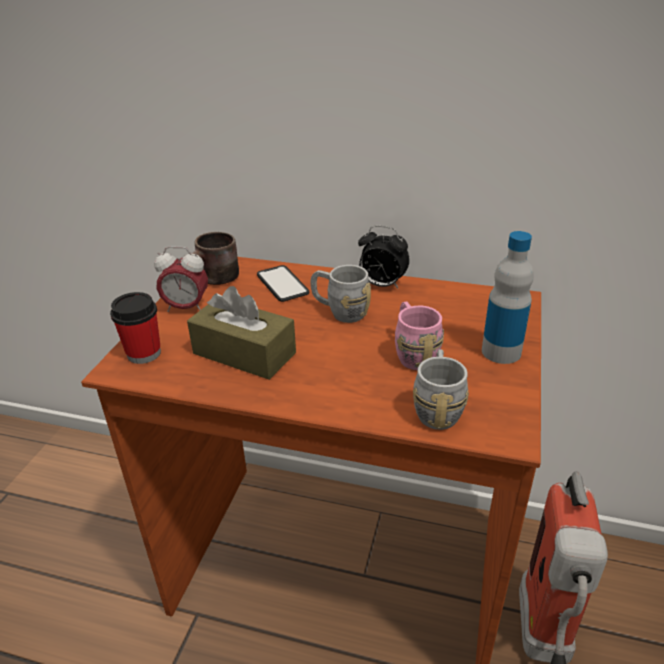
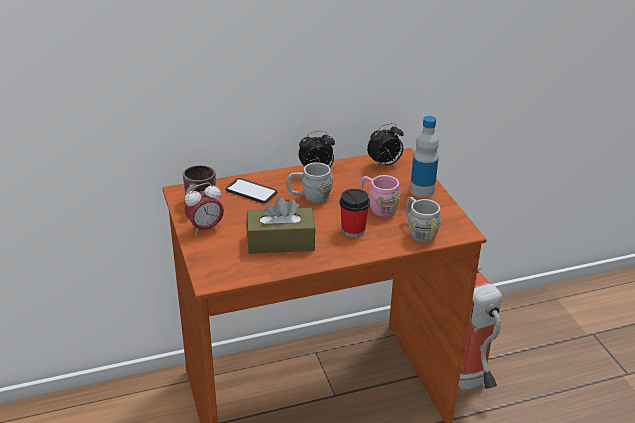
camera: 35 degrees left, 0 degrees up
cup [110,292,161,364] -> cup moved to [339,189,370,238]
none -> alarm clock [367,123,404,168]

